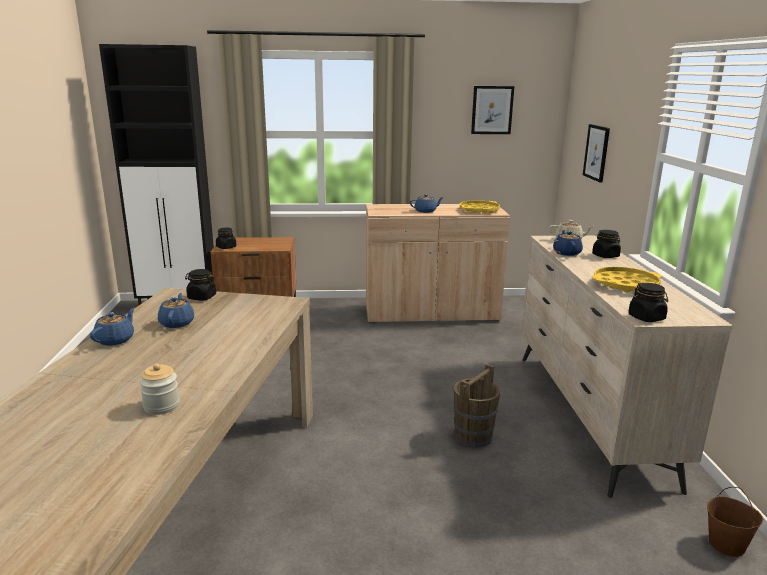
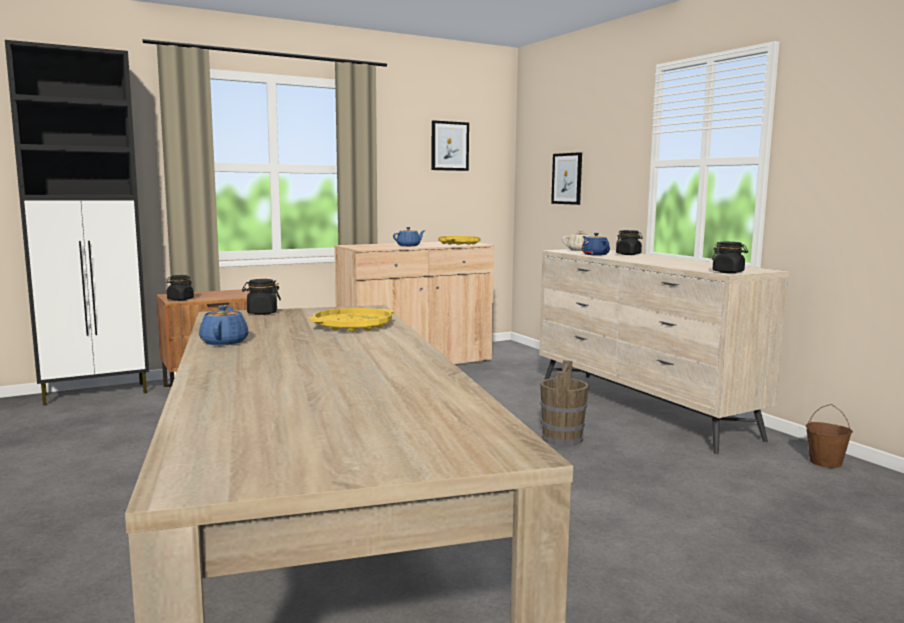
camera: 25 degrees left, 10 degrees down
jar [139,364,180,415] -> none
blue teapot [158,293,194,328] -> none
yellow tray [592,267,662,293] -> yellow tray moved to [309,308,394,332]

